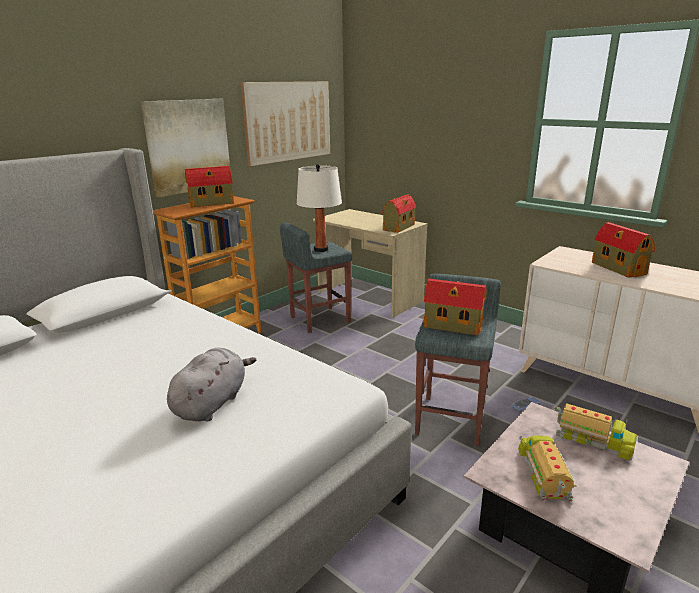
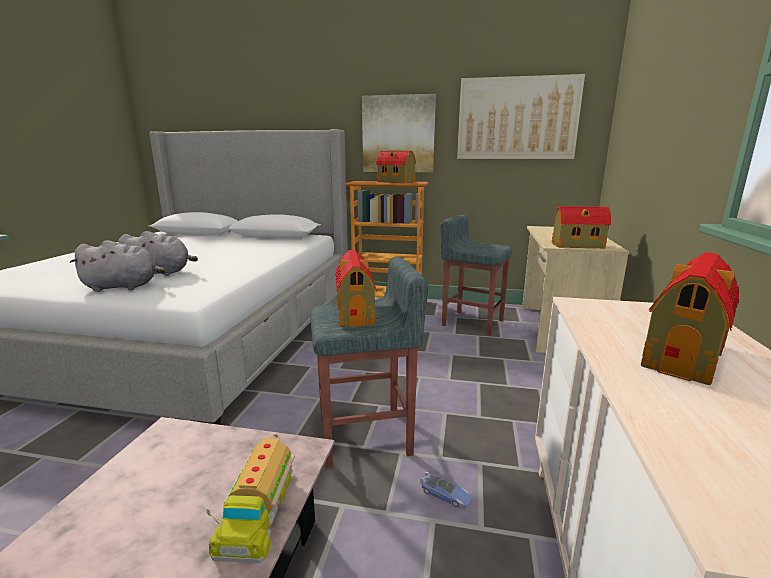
camera: 60 degrees right, 5 degrees down
white table lamp [297,164,342,252] -> none
toy truck [518,436,577,502] -> none
none -> grey plush toy [69,240,166,292]

